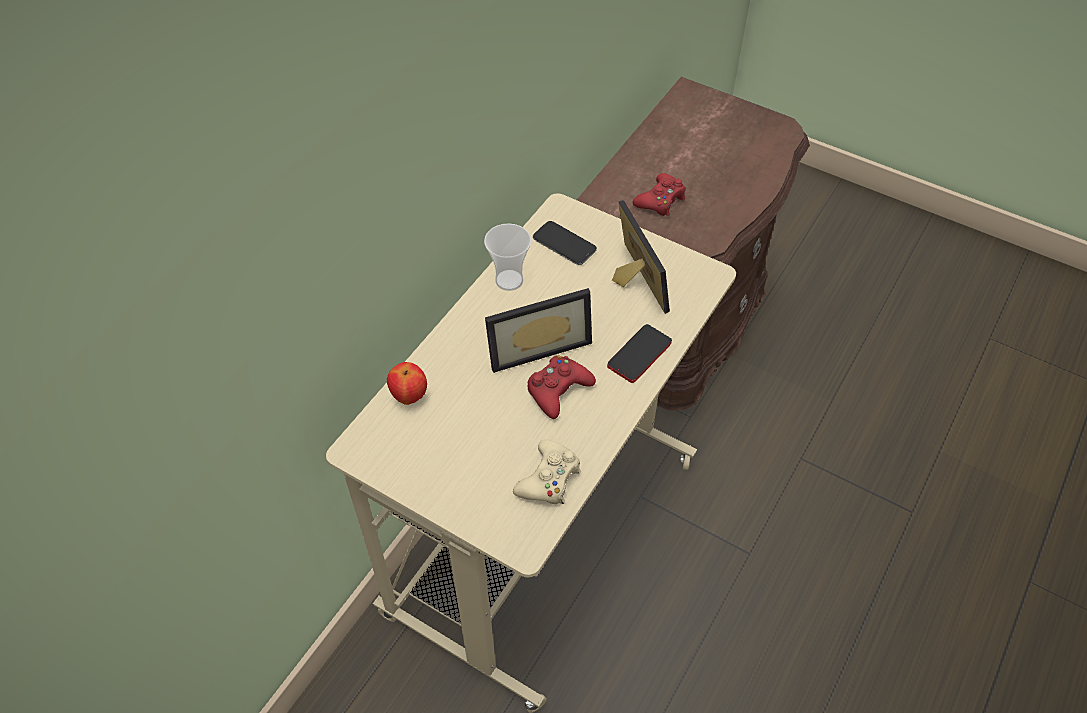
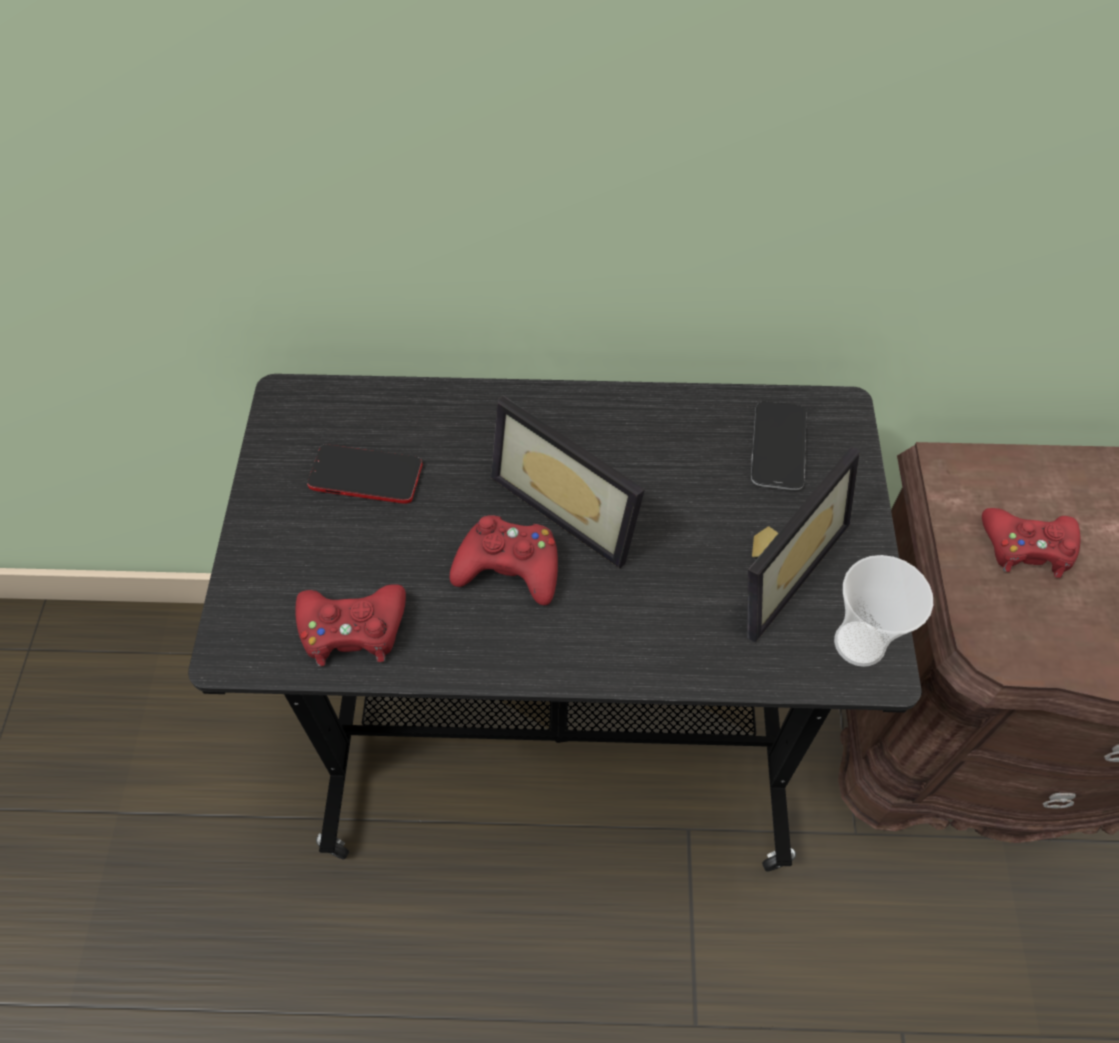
camera: 60 degrees right, 5 degrees up
beige desk [326,193,736,713] -> black desk [188,374,922,872]
apple [387,362,427,405] -> none
cup [484,223,531,291] -> cup moved to [834,555,933,667]
beige game controller [513,439,581,505] -> red game controller [295,584,406,666]
phone [607,324,672,383] -> phone moved to [307,445,423,504]

